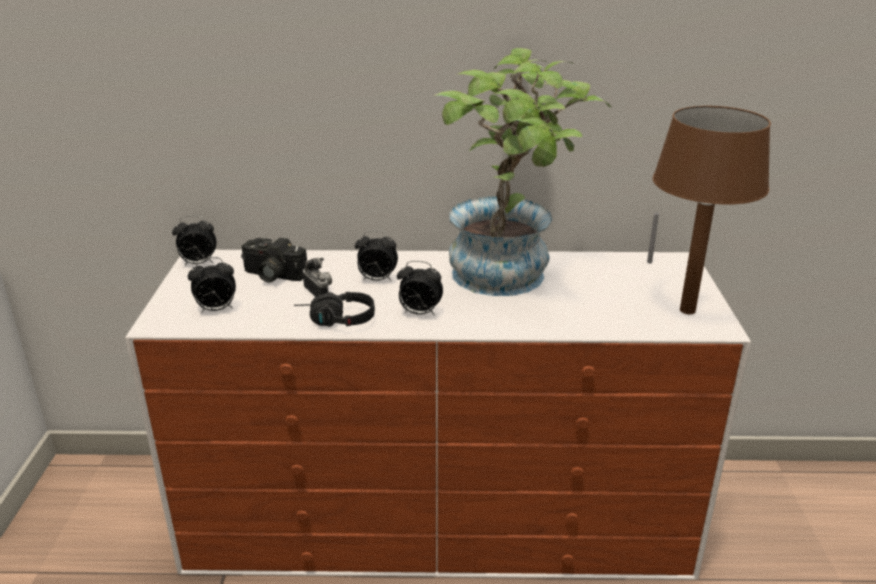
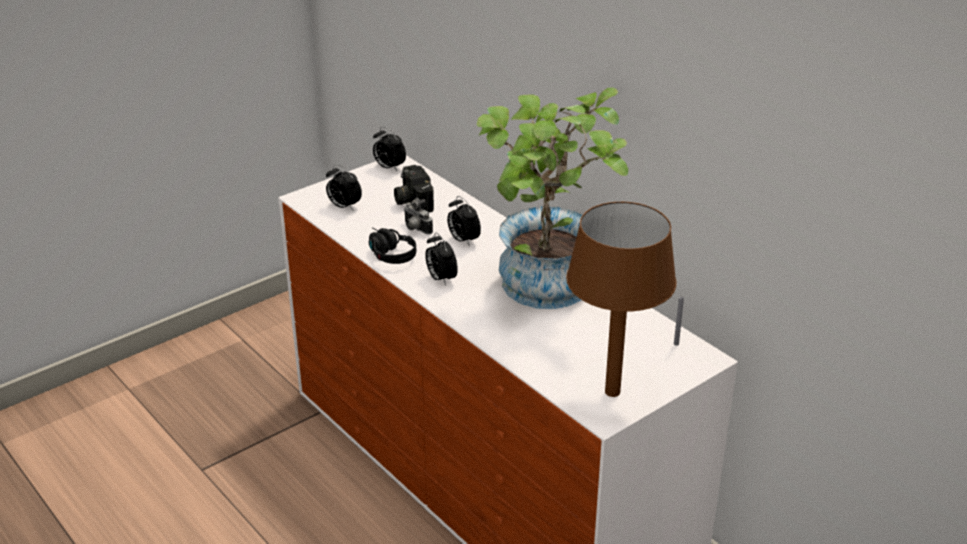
camera: 50 degrees right, 5 degrees up
camera [303,258,332,297] -> camera turned 120 degrees clockwise [404,198,433,234]

